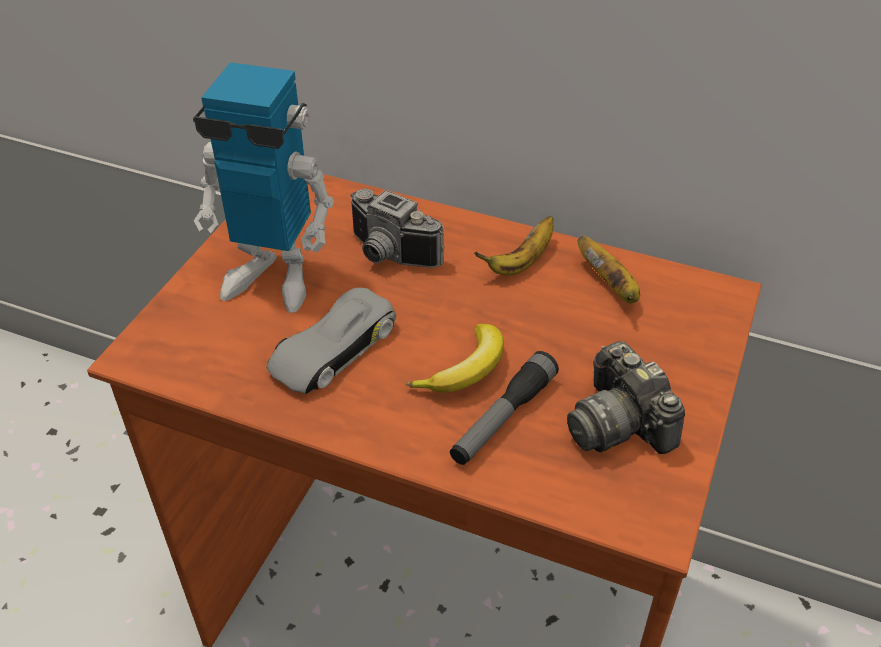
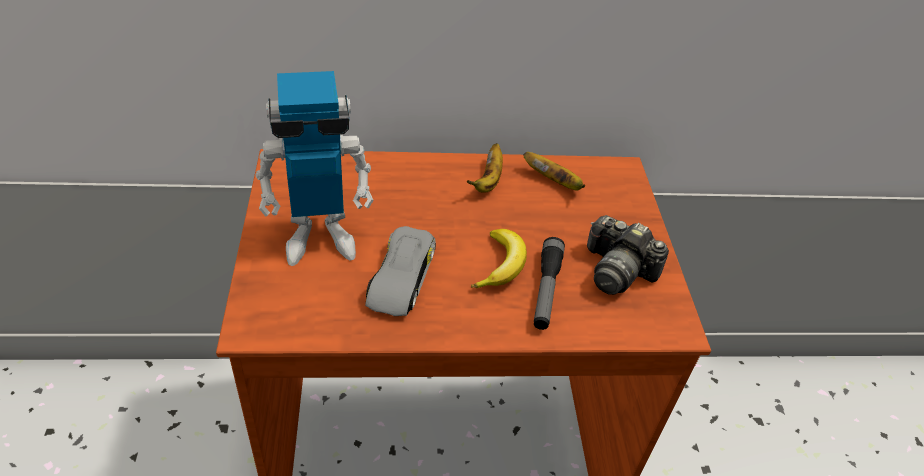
camera: 30 degrees left, 0 degrees up
camera [350,188,444,268] -> none

